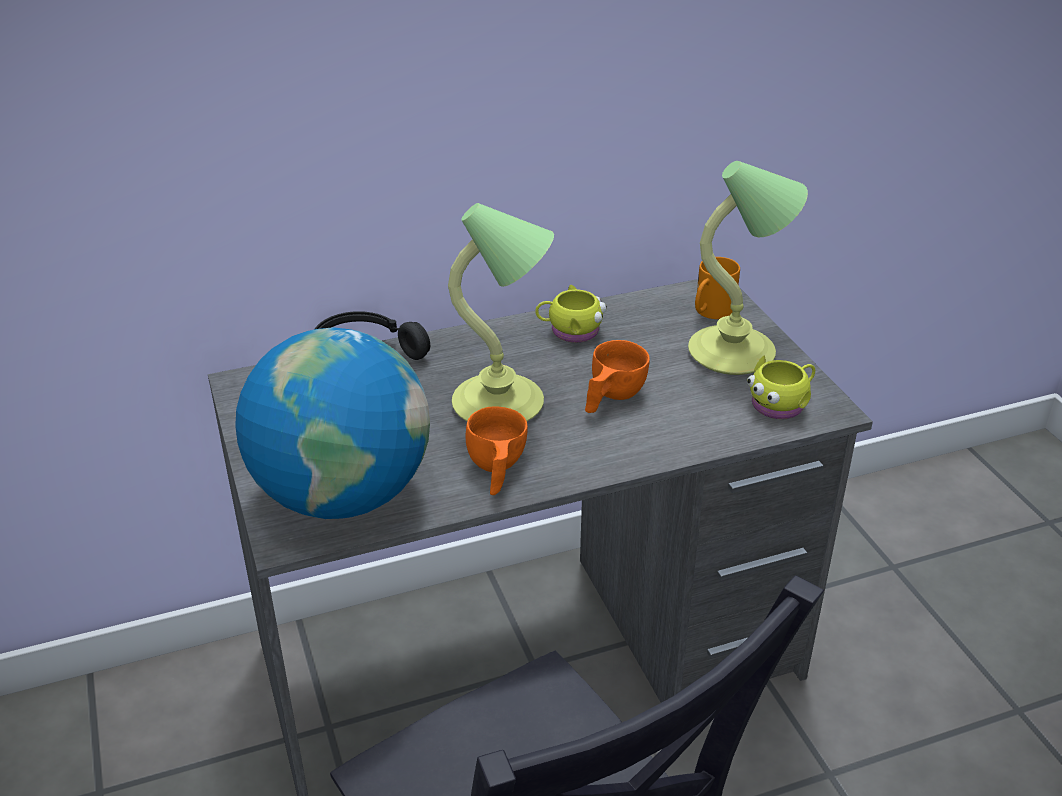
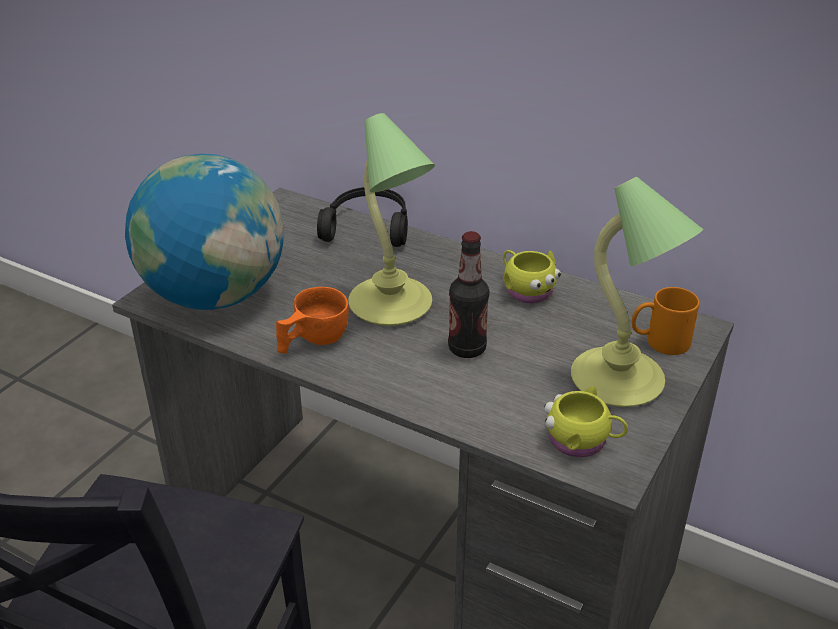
camera: 50 degrees right, 0 degrees up
orange cup [585,340,650,413] -> bottle [448,231,489,358]

